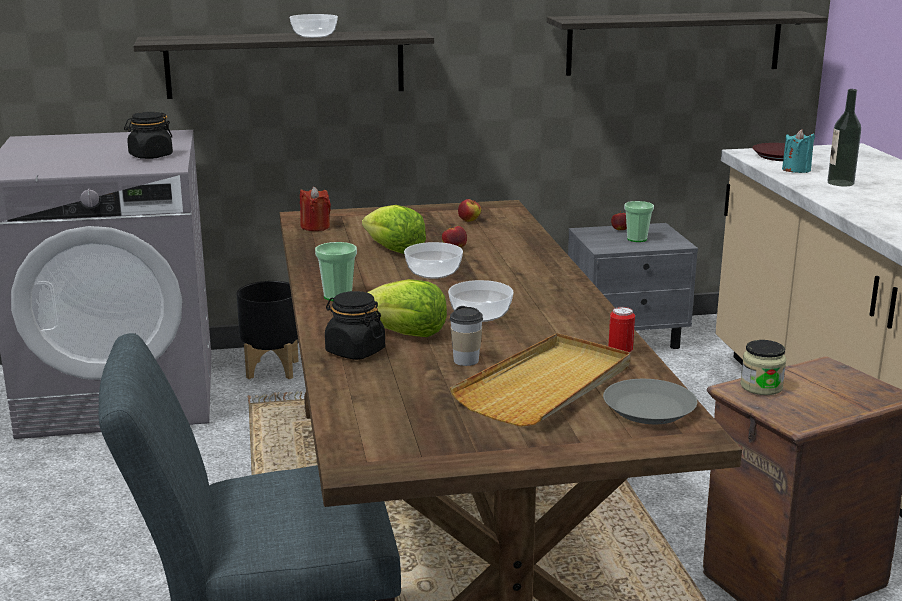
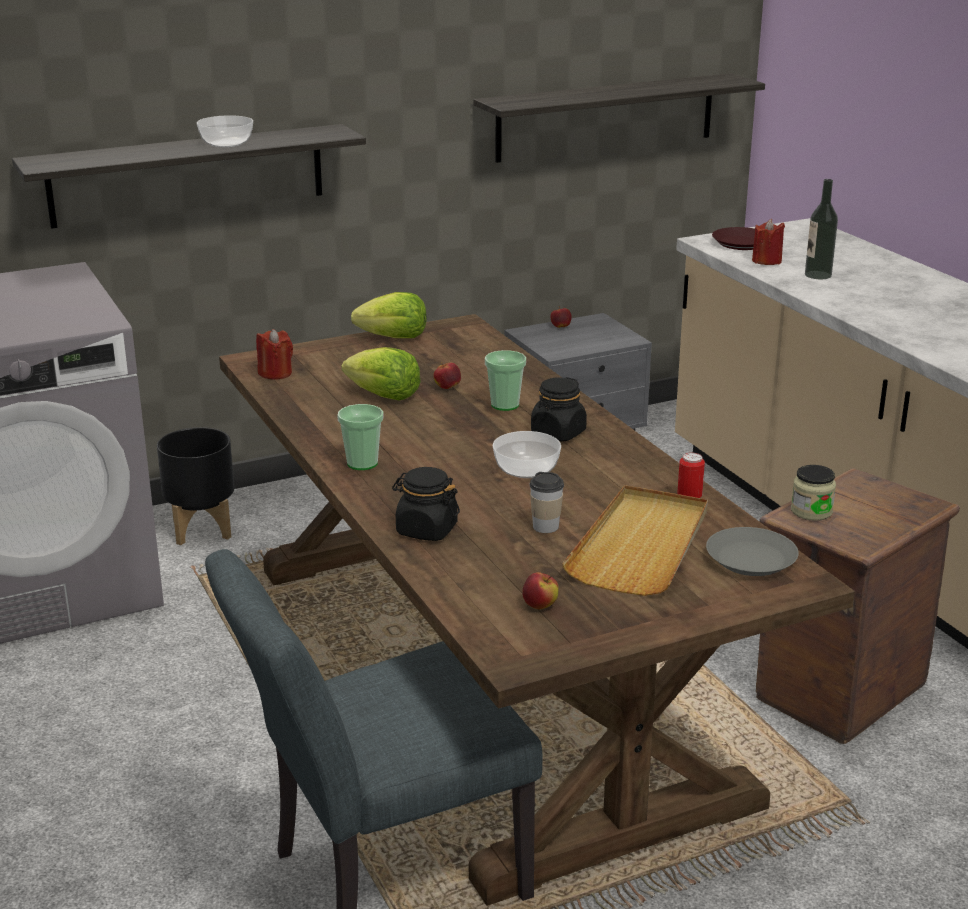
camera: 15 degrees left, 5 degrees up
black jar [124,112,173,159] -> black jar moved to [531,377,587,441]
lettuce [367,279,447,337] -> lettuce moved to [351,292,427,338]
bowl [404,242,463,279] -> none
apple [458,199,481,222] -> apple moved to [522,572,559,609]
cup [624,201,654,242] -> cup moved to [485,350,526,411]
turquoise candle [782,129,815,173] -> red candle [752,219,785,265]

